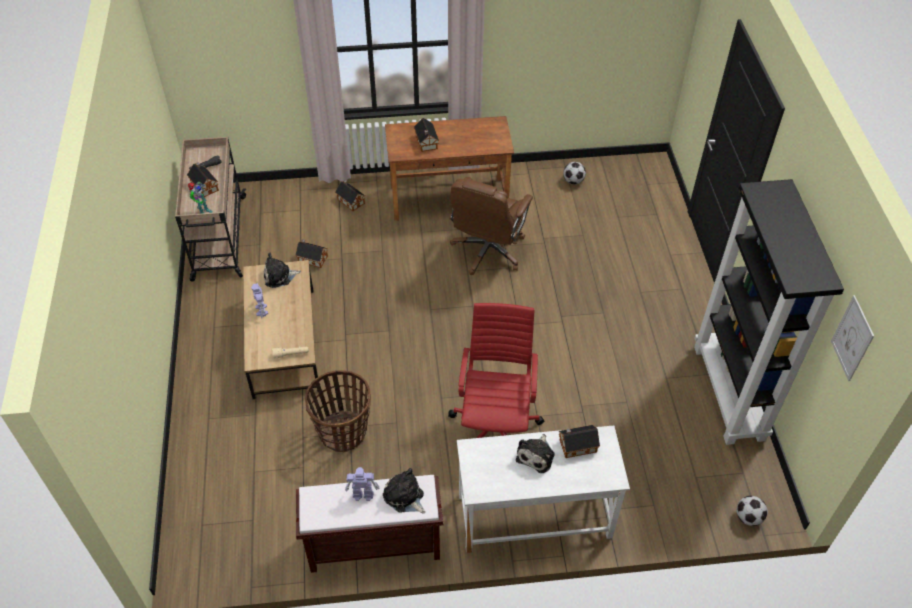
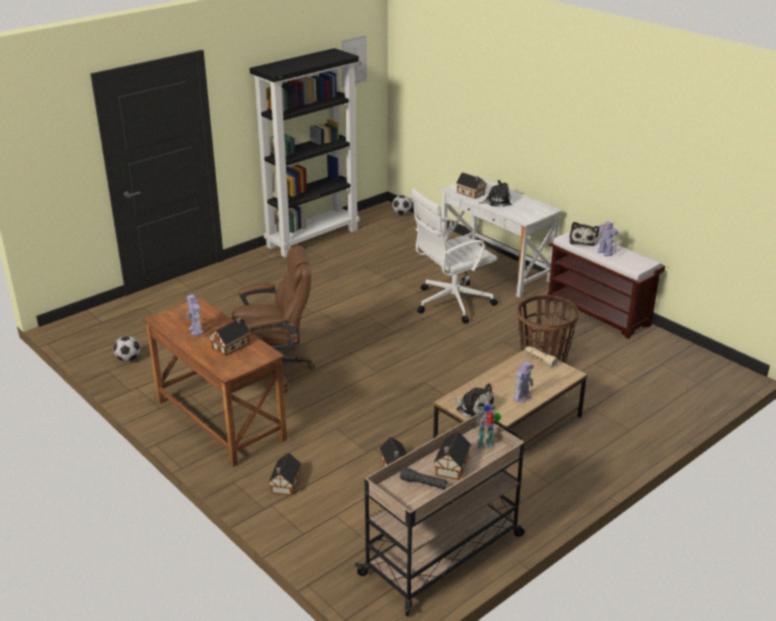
camera: 125 degrees left, 20 degrees down
red office chair [448,303,544,438] -> white office chair [411,188,498,323]
none -> toy robot [187,294,204,336]

